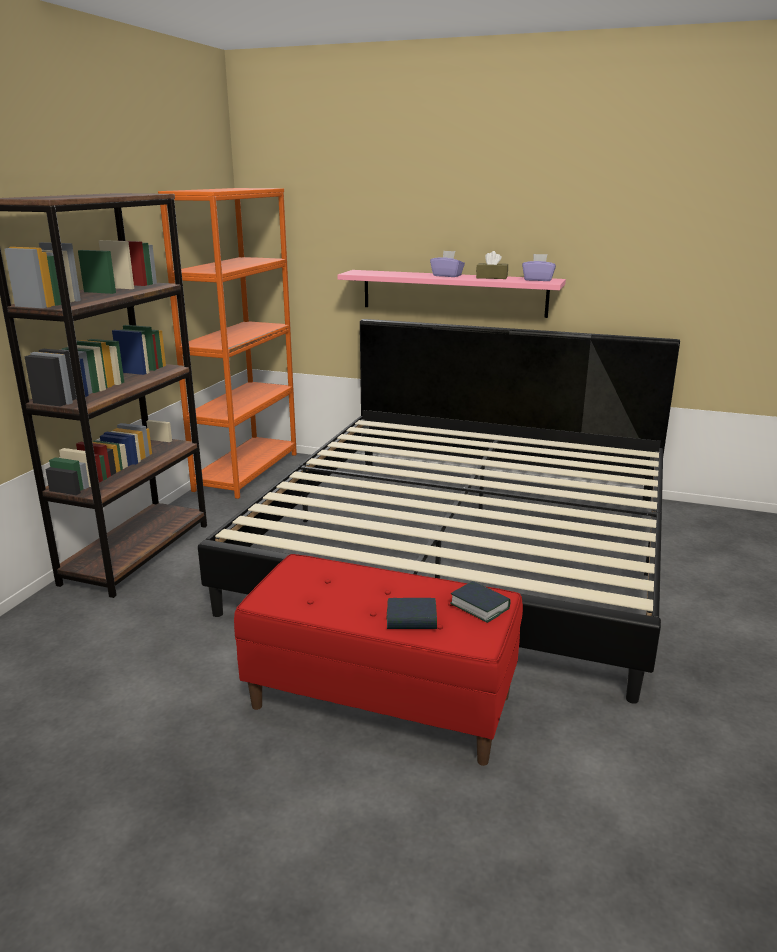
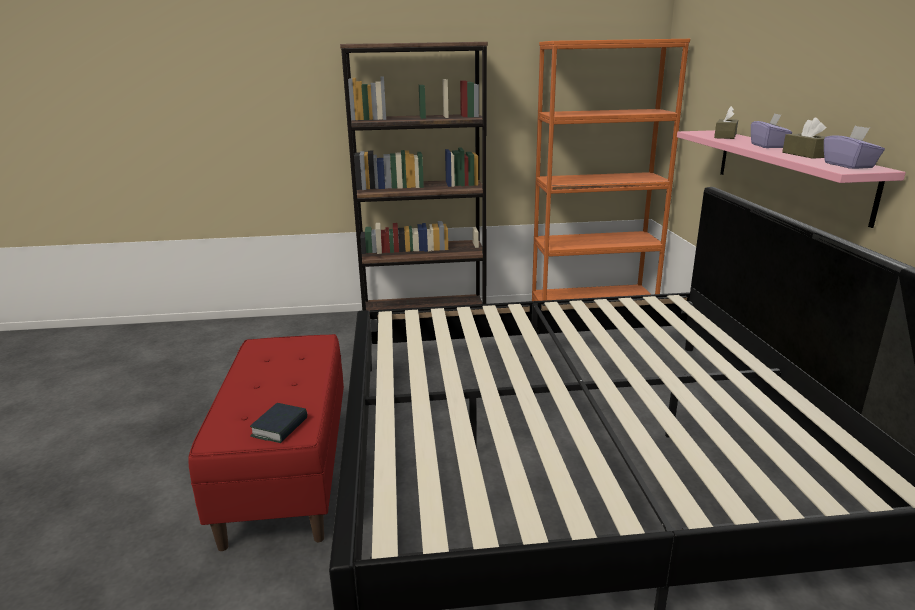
camera: 65 degrees right, 0 degrees up
book [387,598,437,629] -> none
none -> brown tissue box [714,106,738,139]

